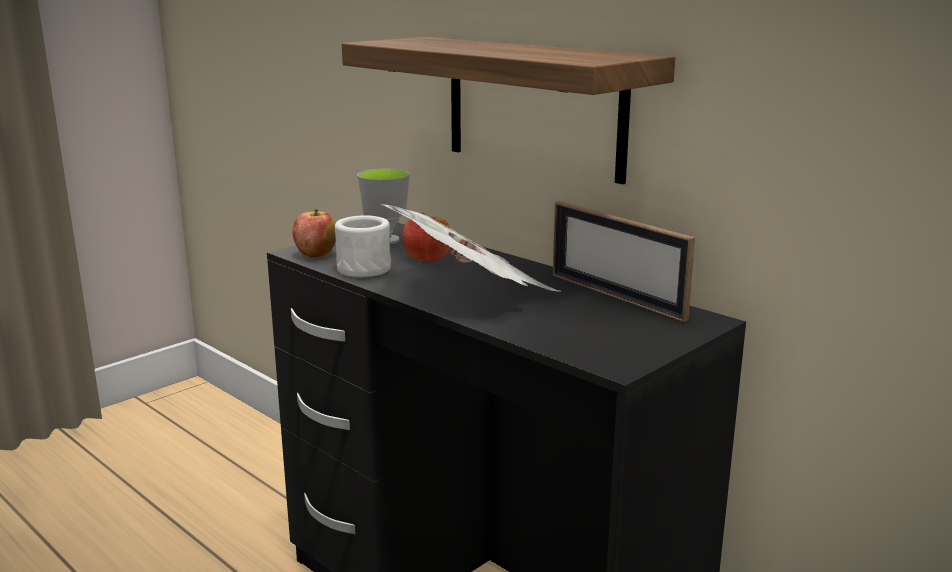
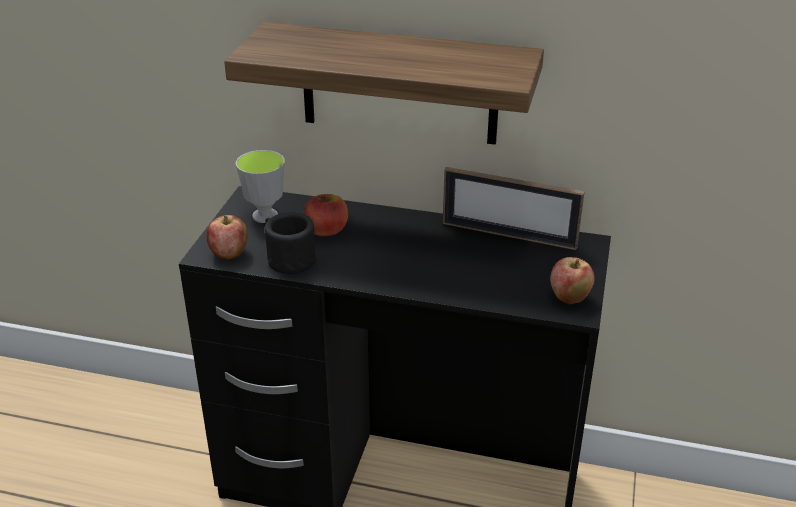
camera: 30 degrees left, 15 degrees up
white mug [335,215,391,277] -> black mug [265,212,316,274]
newspaper [380,204,561,292] -> none
none -> apple [550,257,595,304]

